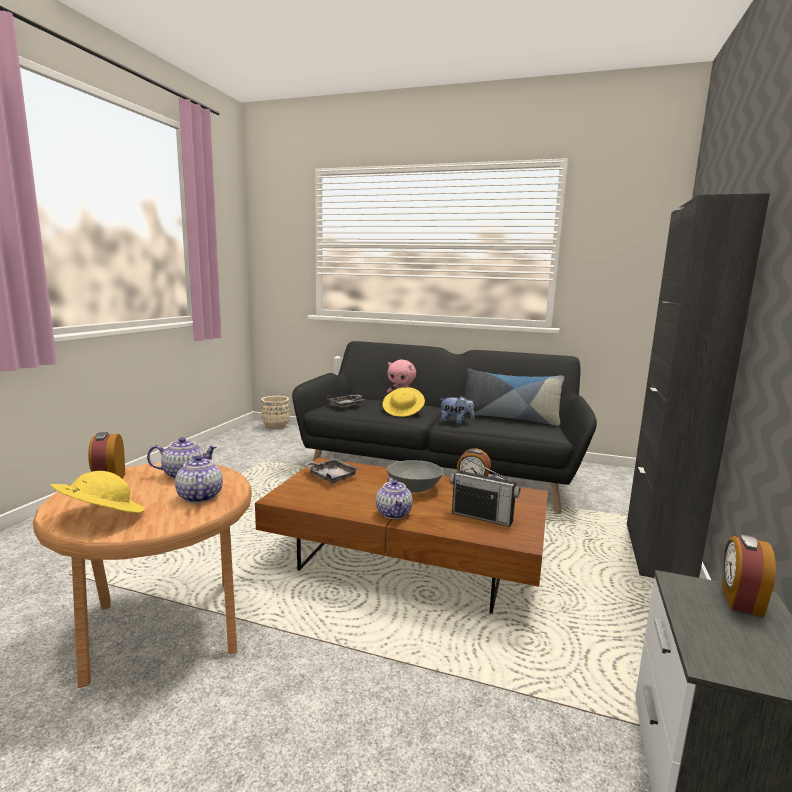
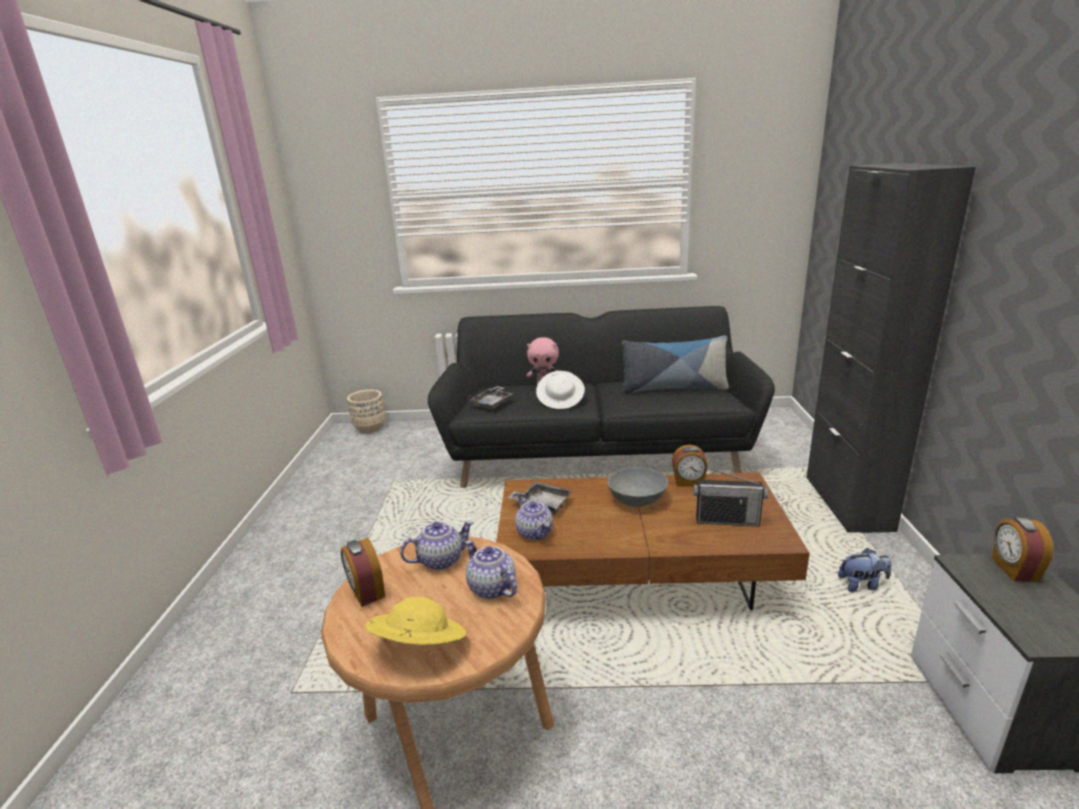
camera: 15 degrees left, 10 degrees up
teapot [376,477,413,519] -> teapot moved to [515,497,553,540]
yellow hat [383,387,425,417] -> white hat [536,371,585,409]
plush toy [440,396,475,424] -> plush toy moved to [838,548,891,592]

